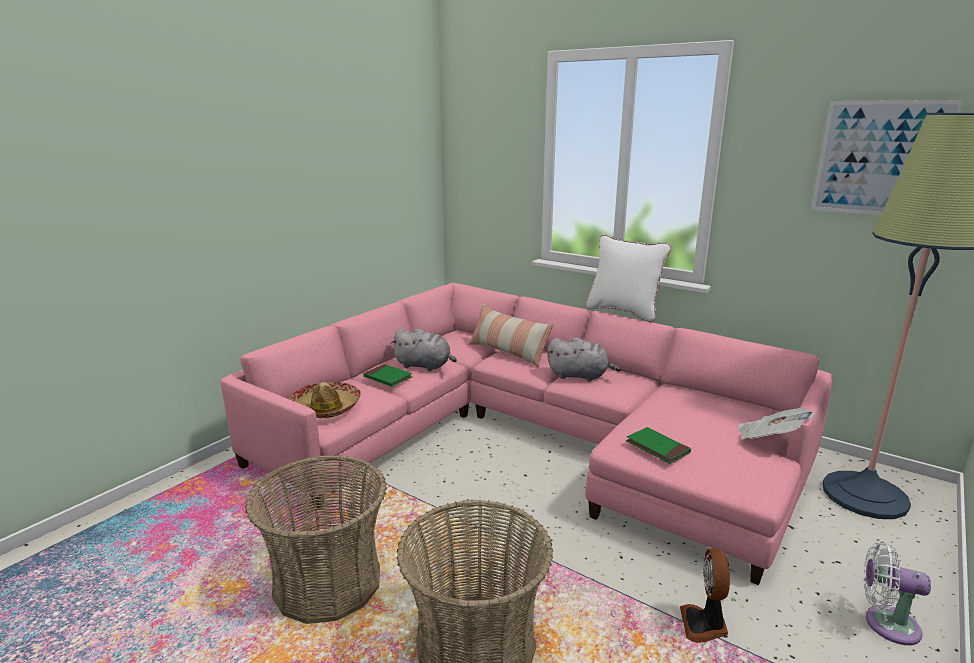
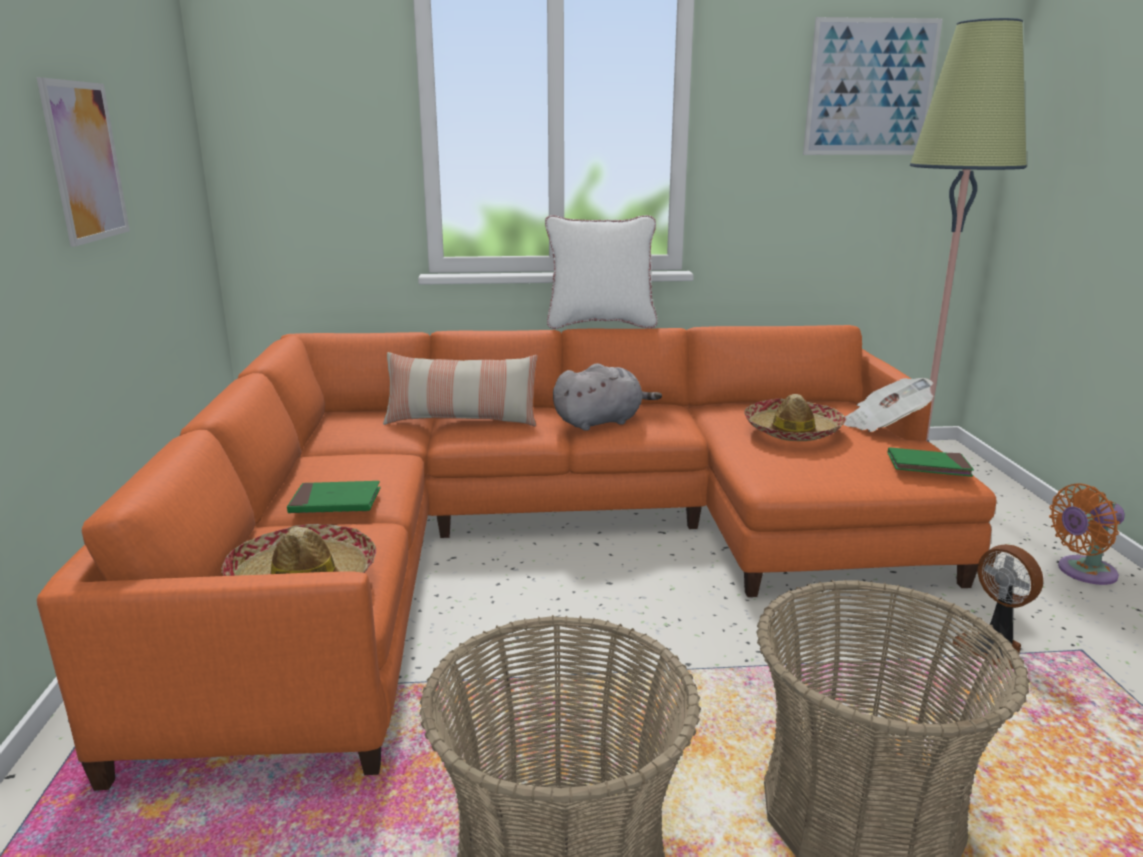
camera: 40 degrees left, 0 degrees up
pink sofa [220,283,832,585] -> orange sofa [37,325,997,791]
grey plush toy [391,329,457,371] -> none
green book [626,427,691,464] -> green book moved to [887,447,974,477]
white fan [864,541,931,645] -> orange fan [1049,484,1125,585]
none -> picture [36,77,130,247]
none -> hat [744,394,846,441]

